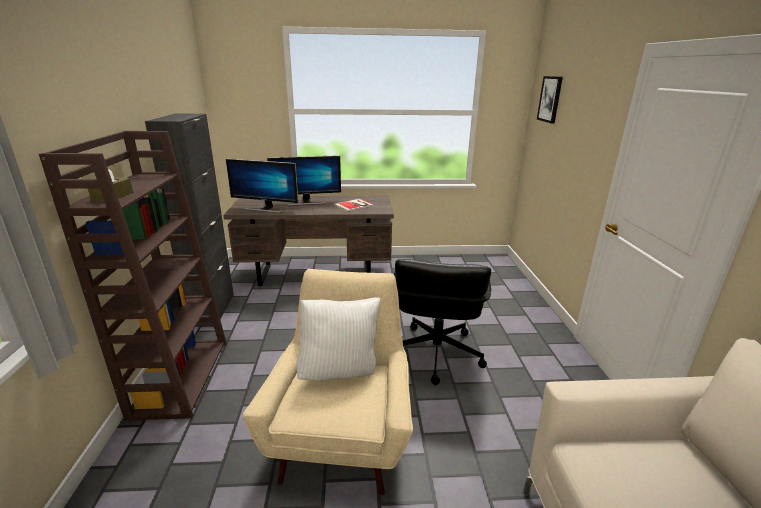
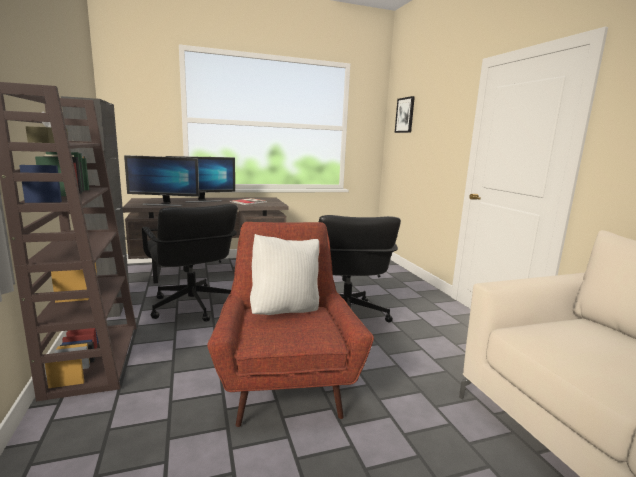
camera: 15 degrees left, 10 degrees down
beige armchair [243,269,413,495] -> red armchair [207,222,374,427]
none -> black office chair [142,204,238,321]

